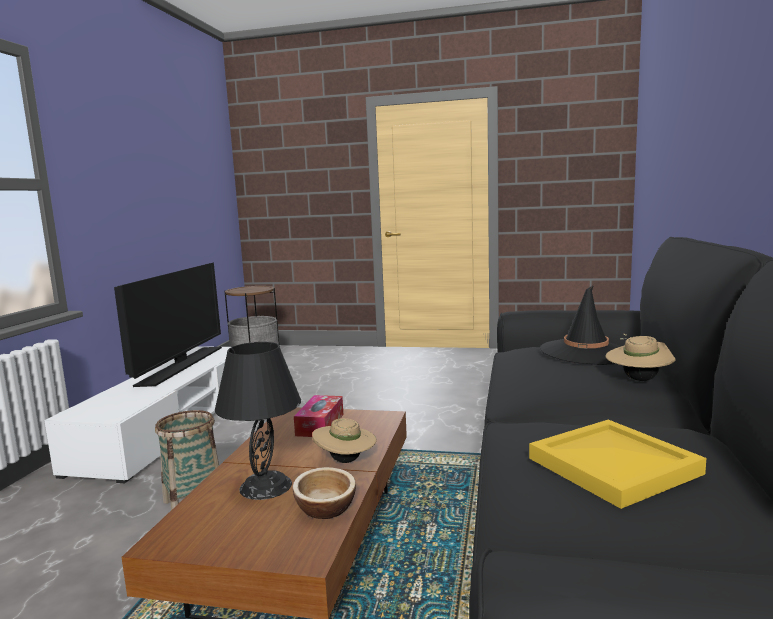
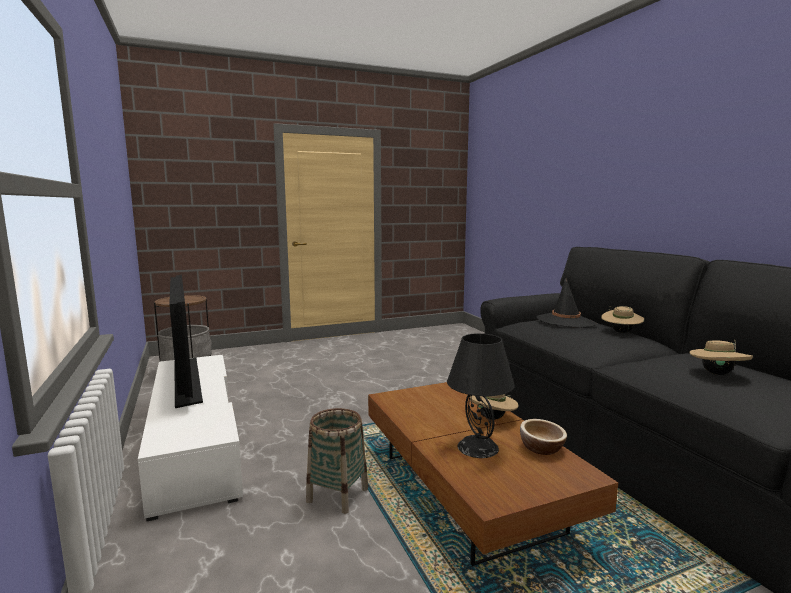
camera: 35 degrees left, 0 degrees up
tissue box [294,395,344,437] -> none
yellow tray [529,420,706,509] -> beige hat [689,340,753,375]

